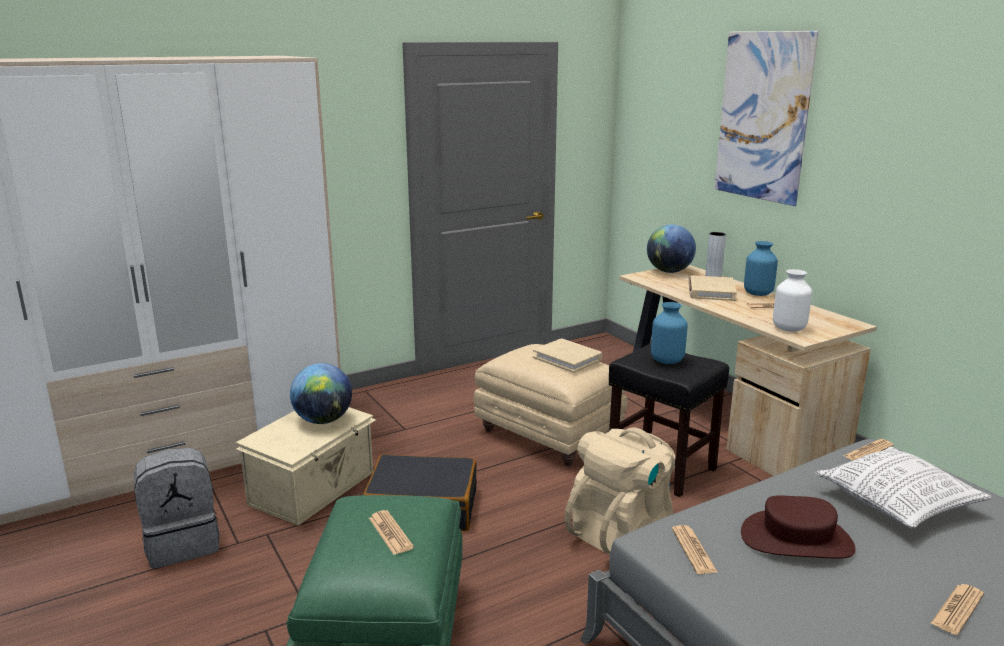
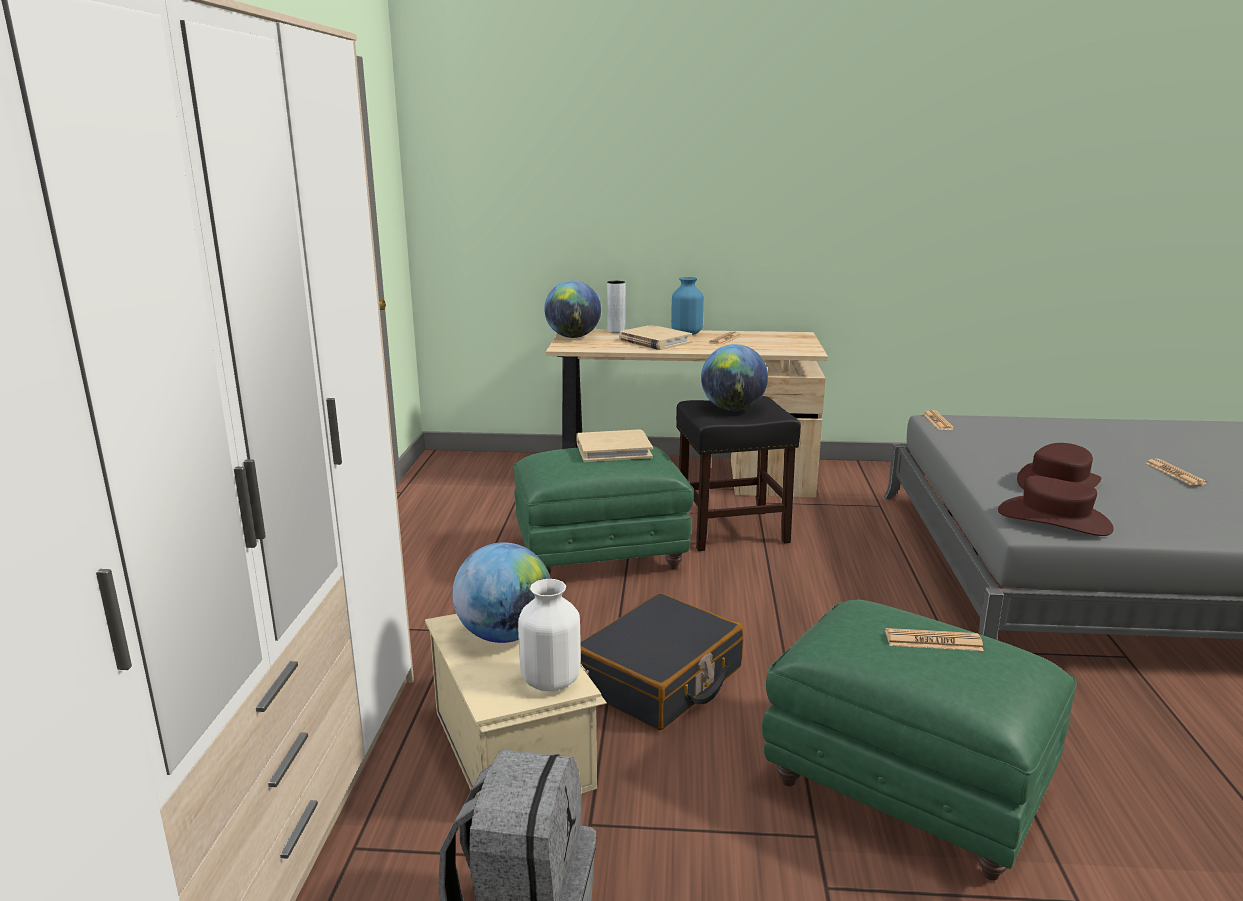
camera: 55 degrees left, 0 degrees up
beige ottoman [474,344,628,466] -> green ottoman [514,446,694,575]
beige backpack [565,428,675,555] -> none
blue vase [651,302,688,364] -> globe [701,344,768,411]
newspaper [672,525,717,574] -> brown hat [998,475,1114,536]
picture [715,31,819,206] -> none
white vase [773,269,812,332] -> white vase moved to [518,579,581,691]
pillow [816,447,992,529] -> none

